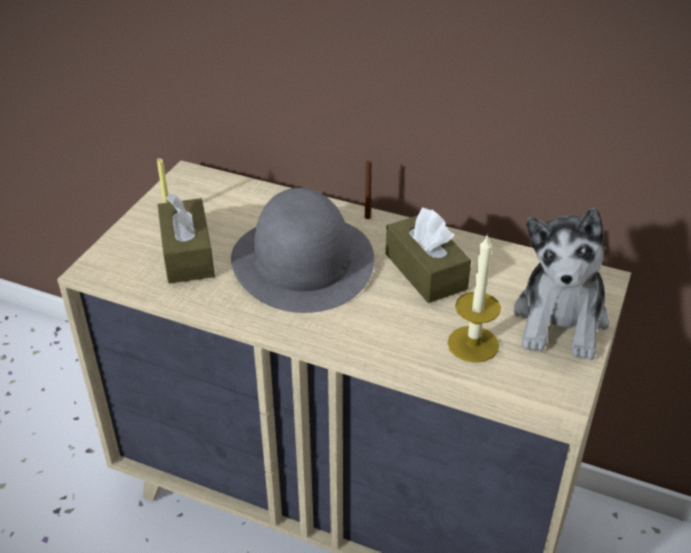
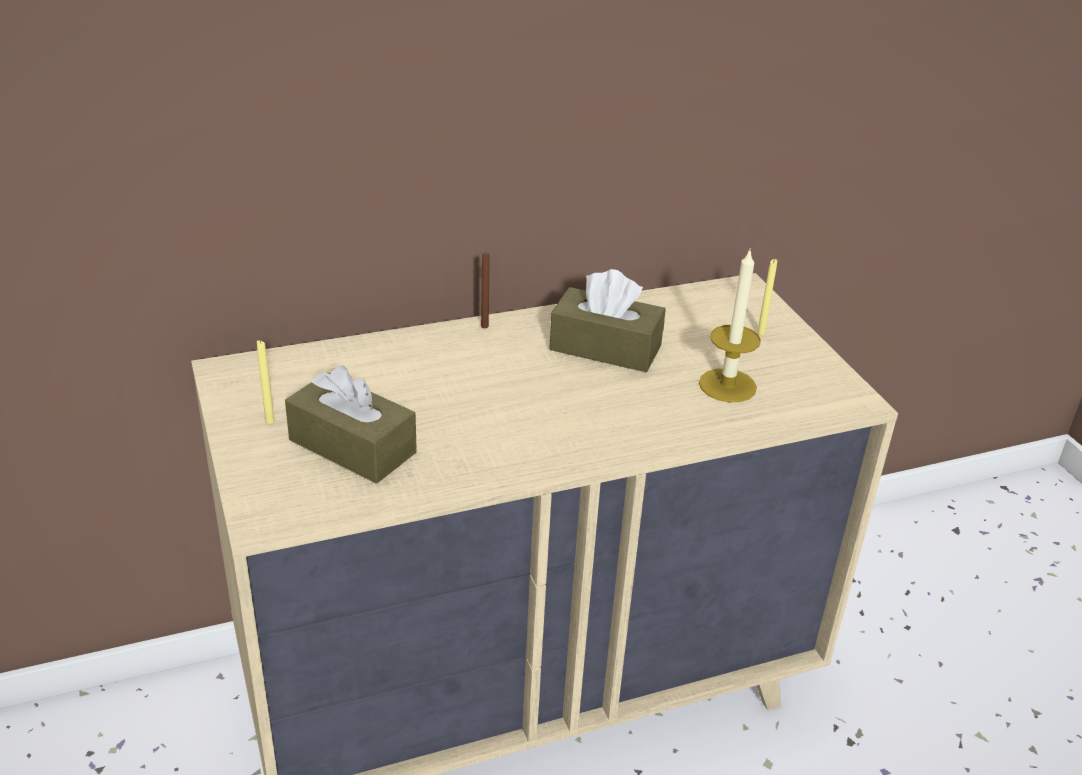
camera: 45 degrees left, 5 degrees down
grey hat [231,188,375,313] -> none
plush toy [513,208,609,360] -> yellow candle [757,259,777,335]

